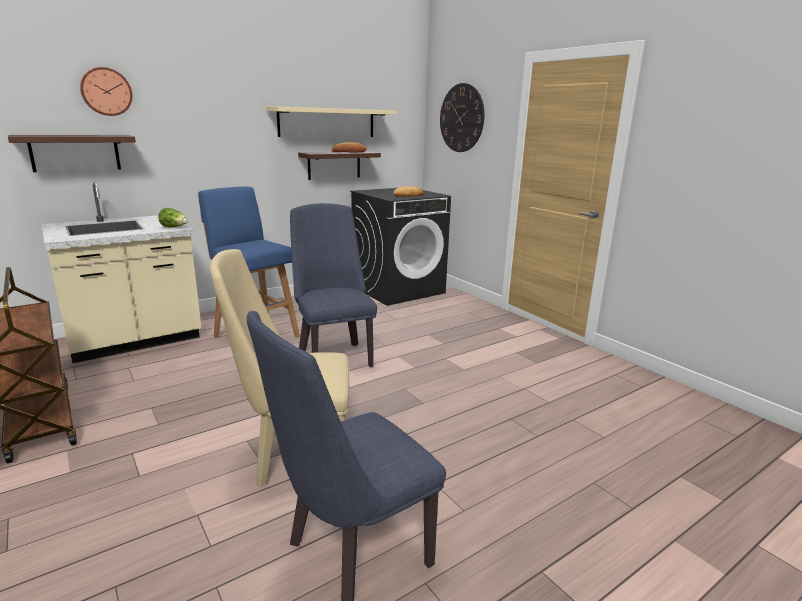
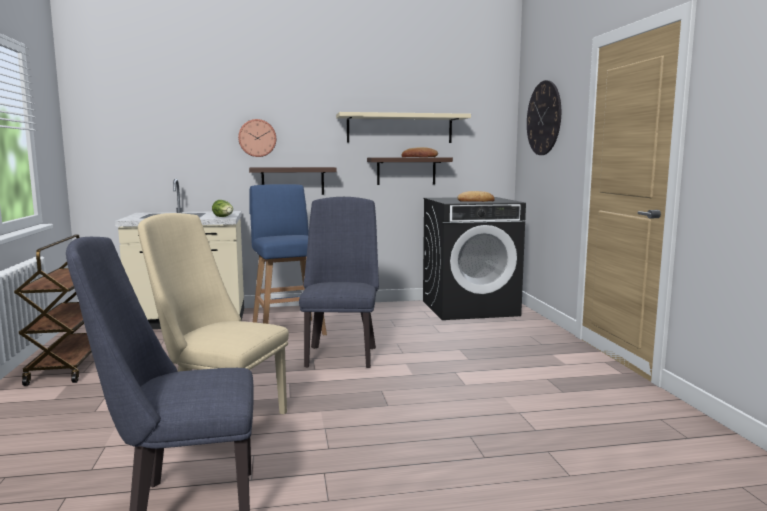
camera: 25 degrees right, 10 degrees down
shelf [8,135,136,172] -> shelf moved to [249,167,337,195]
wall clock [80,67,132,116] -> wall clock moved to [238,119,276,157]

